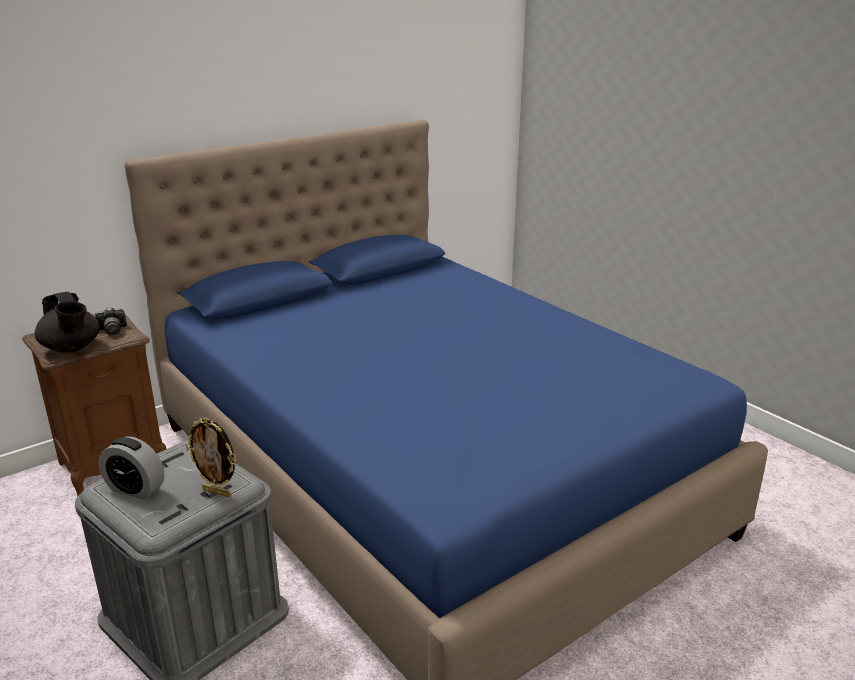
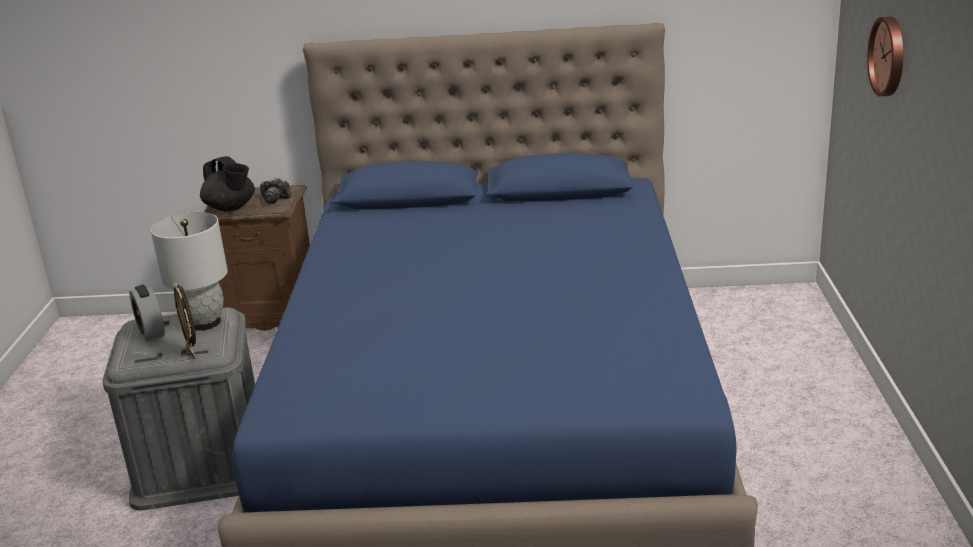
camera: 40 degrees right, 0 degrees up
black teapot [35,292,100,353] -> black teapot turned 45 degrees counterclockwise [200,156,255,211]
none -> white table lamp [151,212,228,331]
none -> wall clock [867,16,903,96]

